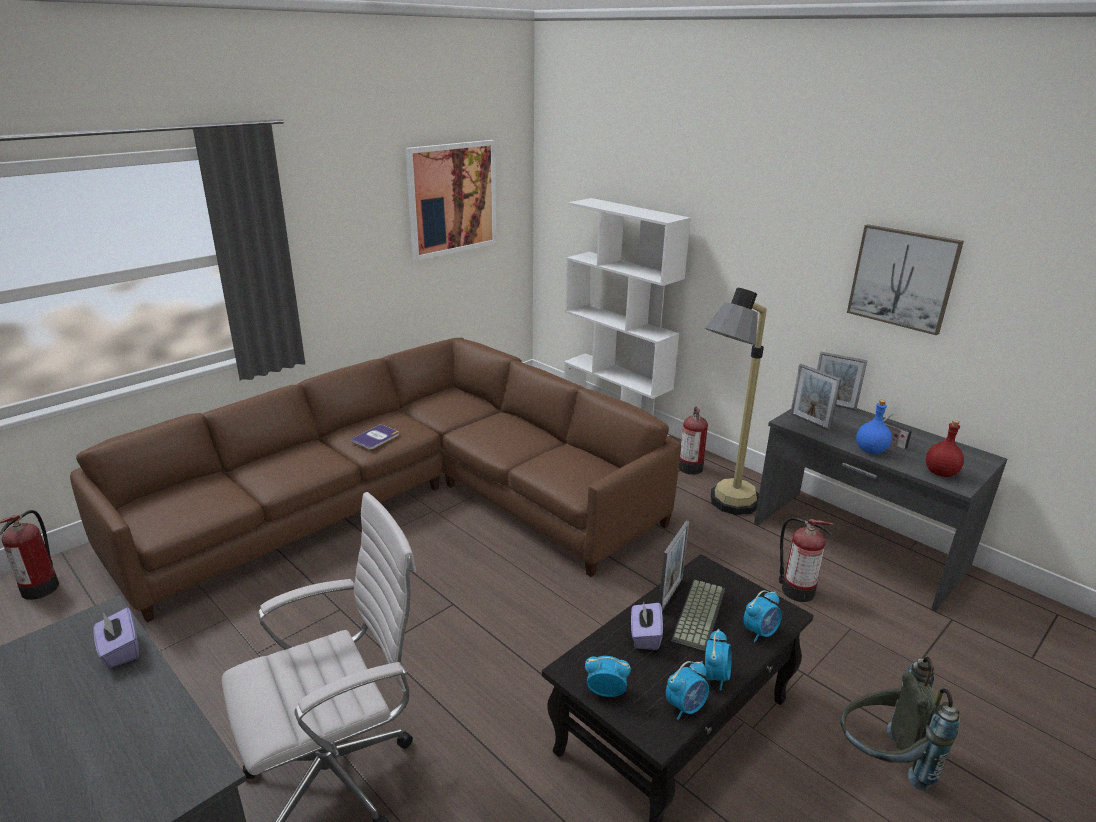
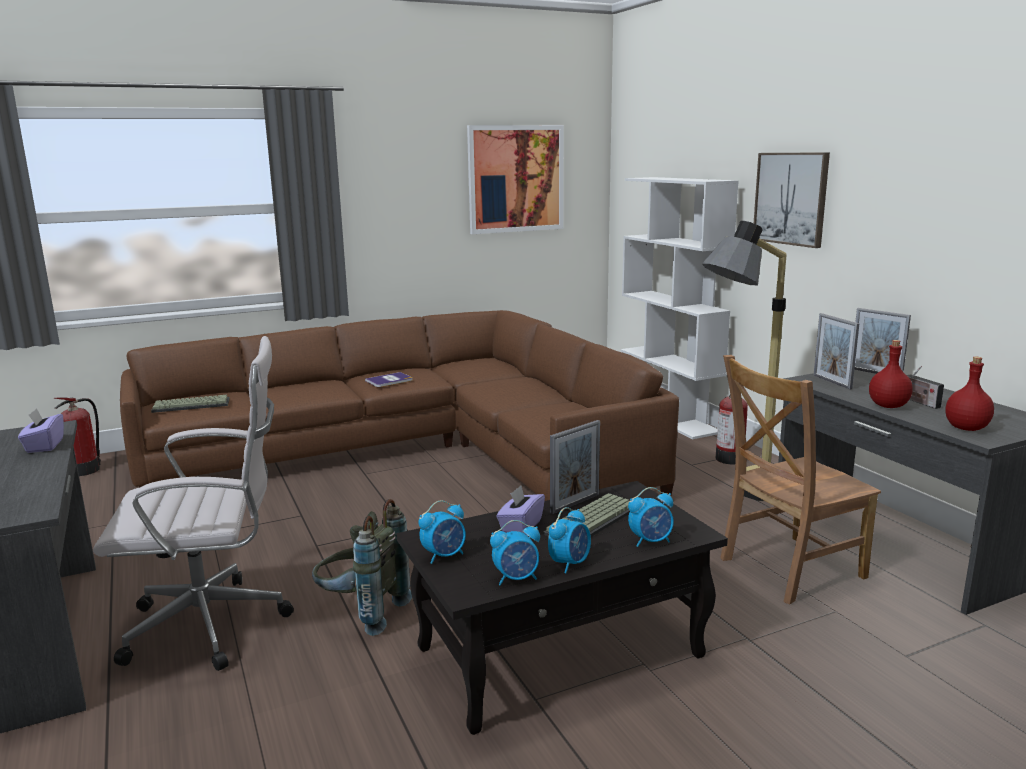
camera: 20 degrees right, 10 degrees down
alarm clock [585,656,631,697] -> alarm clock turned 120 degrees clockwise [418,500,466,564]
fire extinguisher [779,517,834,602] -> brown chair [720,355,881,605]
grey backpack [841,657,960,790] -> grey backpack moved to [312,499,412,636]
picture [847,224,964,336] -> picture moved to [754,152,830,248]
blue bottle [856,400,892,454] -> red bottle [869,340,913,408]
none -> keyboard [151,395,230,413]

